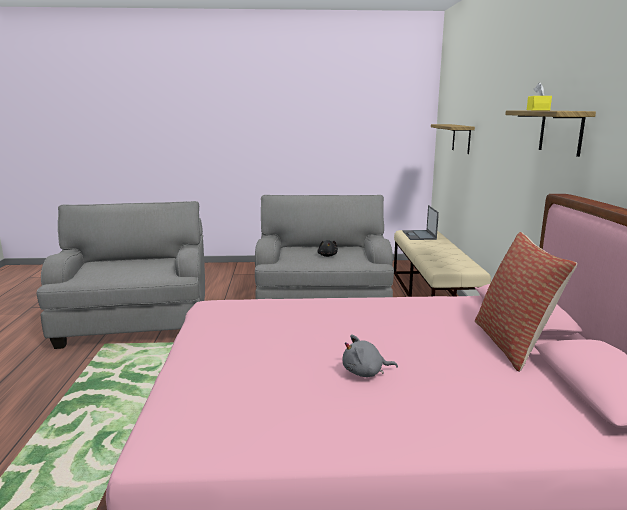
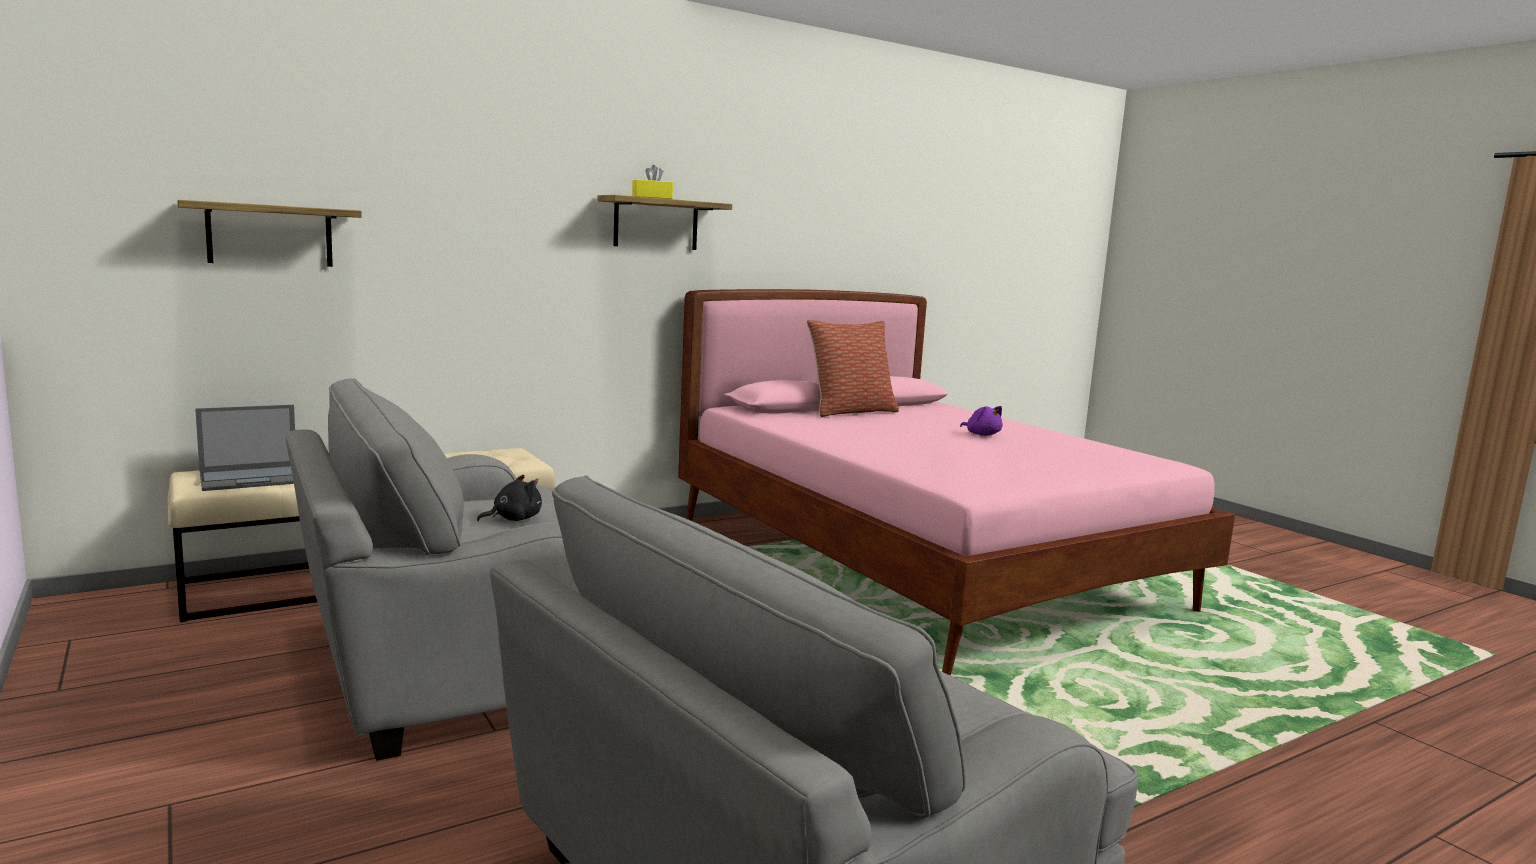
camera: 120 degrees left, 5 degrees down
grey plush toy [343,335,398,377] -> purple plush toy [960,406,1003,436]

